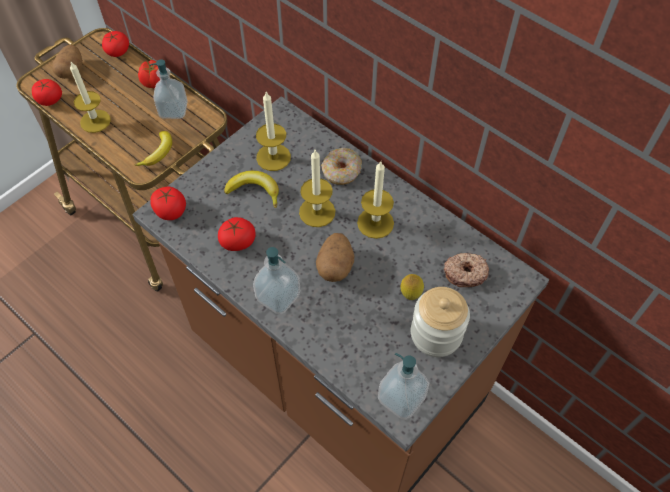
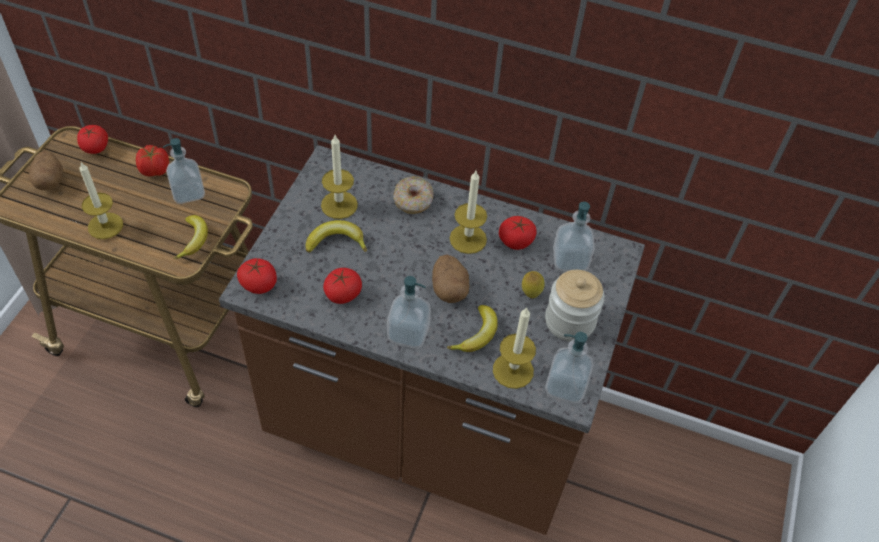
camera: 25 degrees left, 5 degrees down
tomato [32,79,62,106] -> tomato moved to [499,216,537,250]
candle [299,150,335,227] -> candle moved to [493,307,536,389]
donut [444,253,489,287] -> soap dispenser [553,202,595,271]
none -> banana [447,305,498,352]

